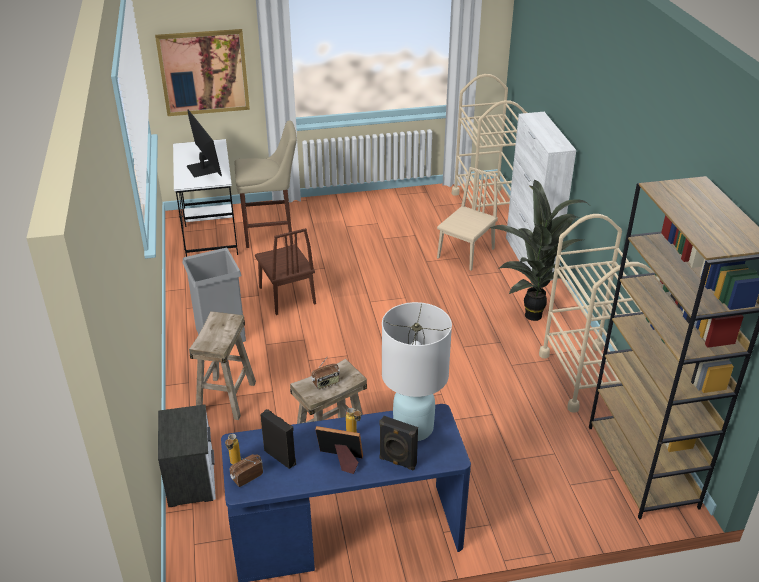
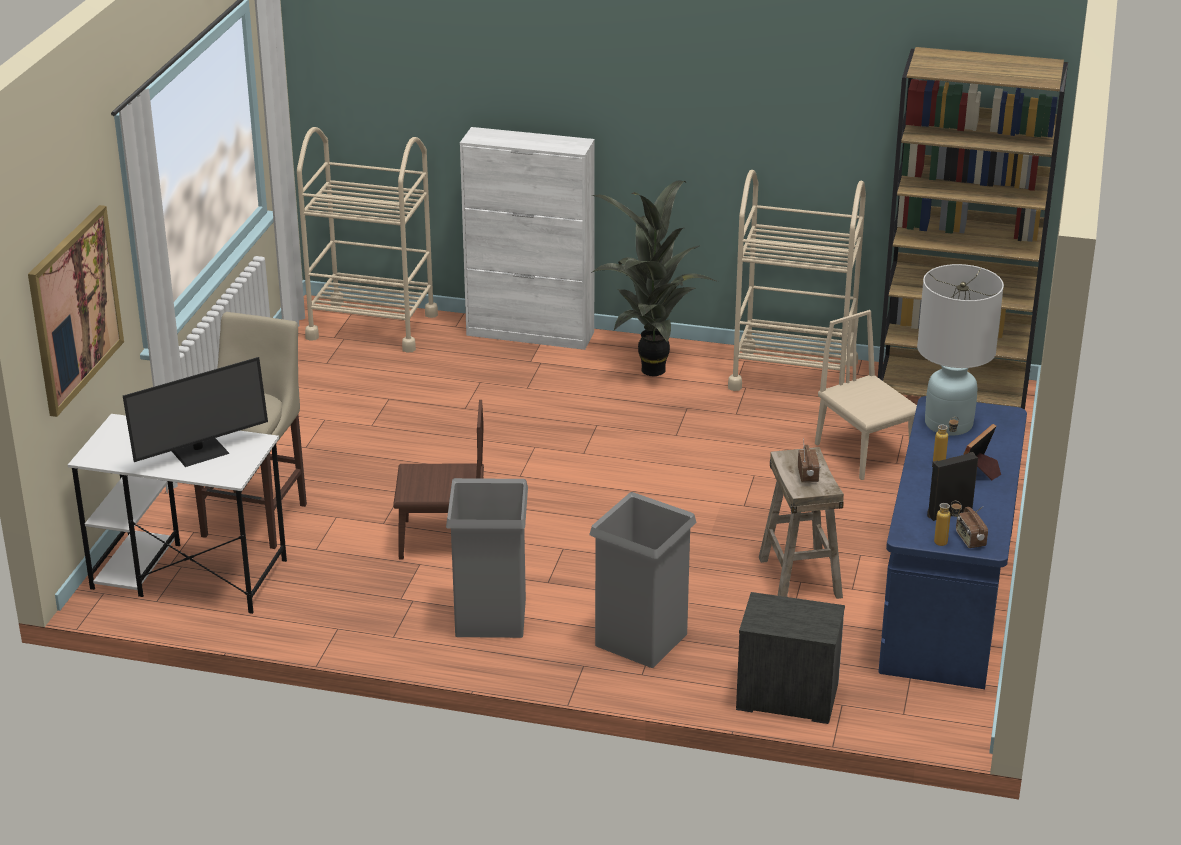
camera: 65 degrees left, 5 degrees down
monitor [187,110,222,178] -> monitor turned 150 degrees clockwise [123,357,268,467]
beige stool [189,311,256,420] -> grey trash can [589,492,696,668]
black speaker [379,416,418,471] -> none
beige chair [437,167,498,271] -> beige chair moved to [815,310,917,480]

